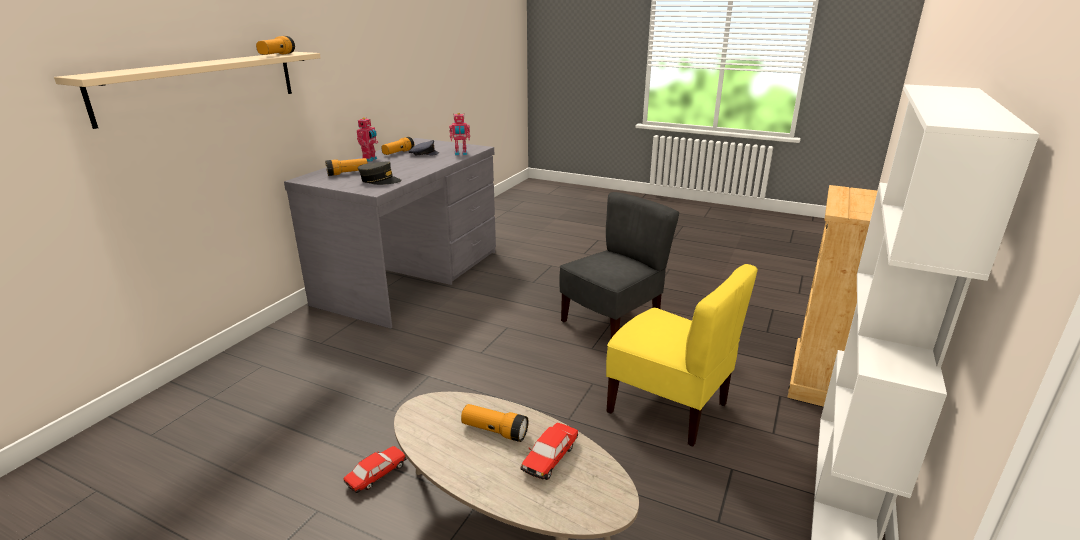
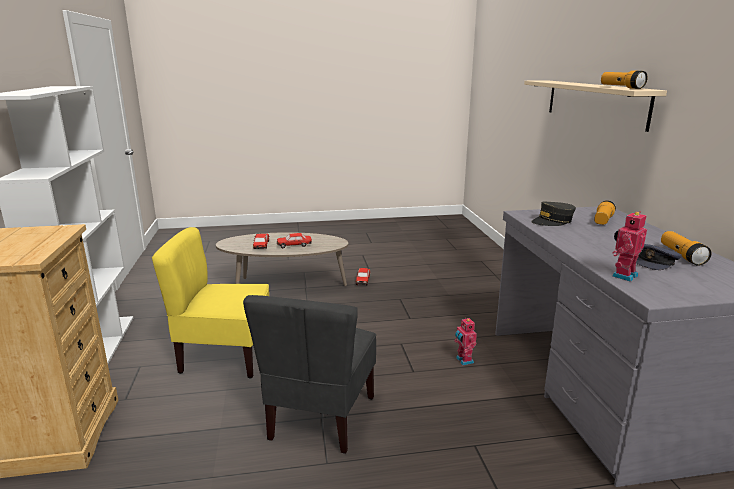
camera: 145 degrees right, 5 degrees down
toy robot [357,117,378,162] -> toy robot moved to [454,318,477,365]
flashlight [461,404,528,442] -> toy car [277,233,312,248]

